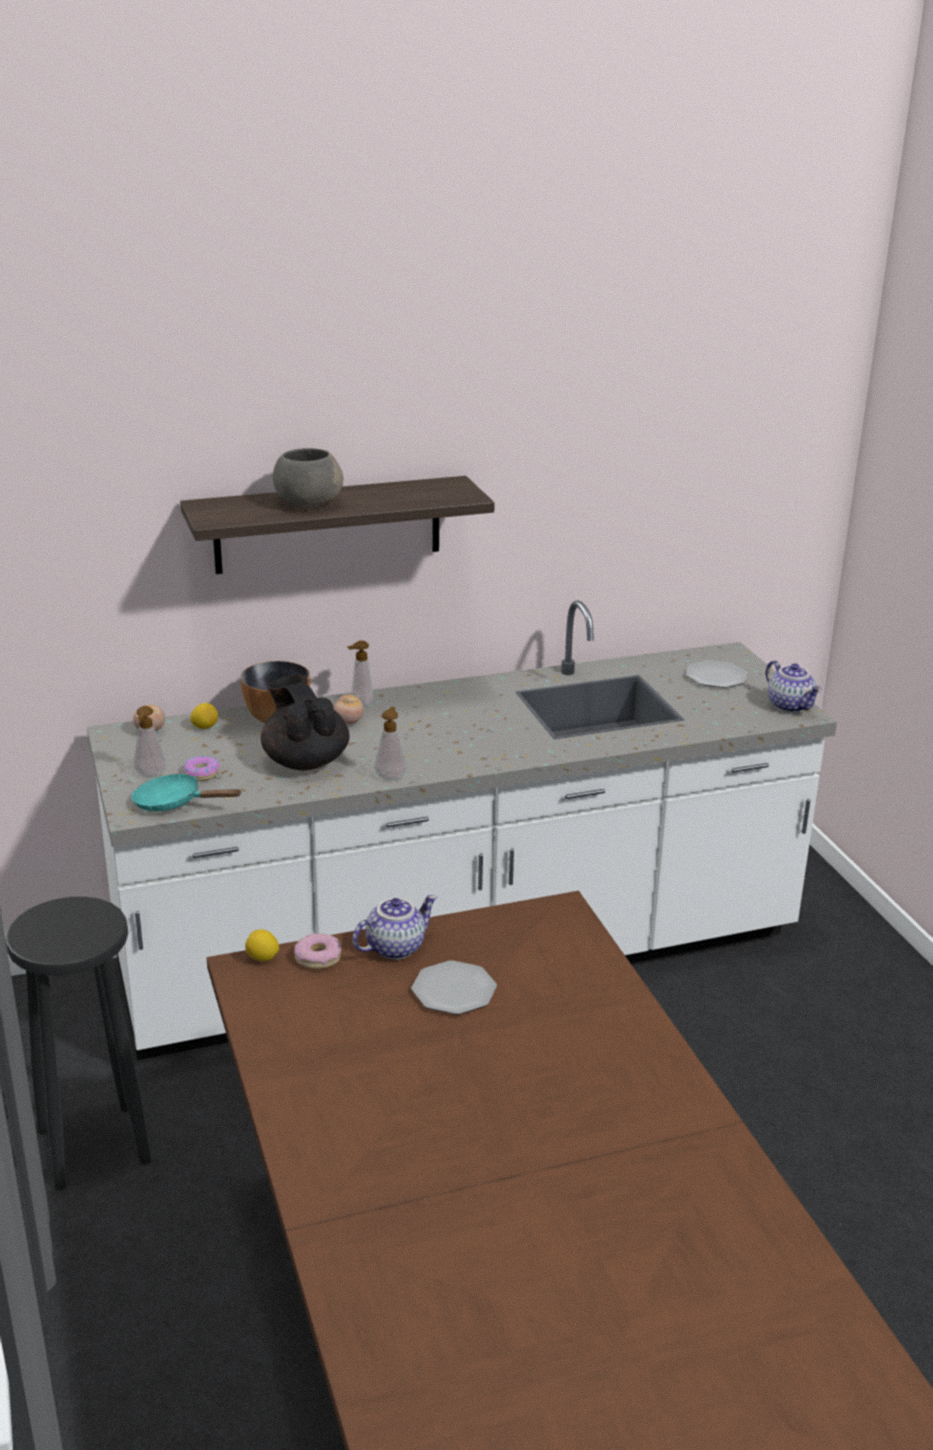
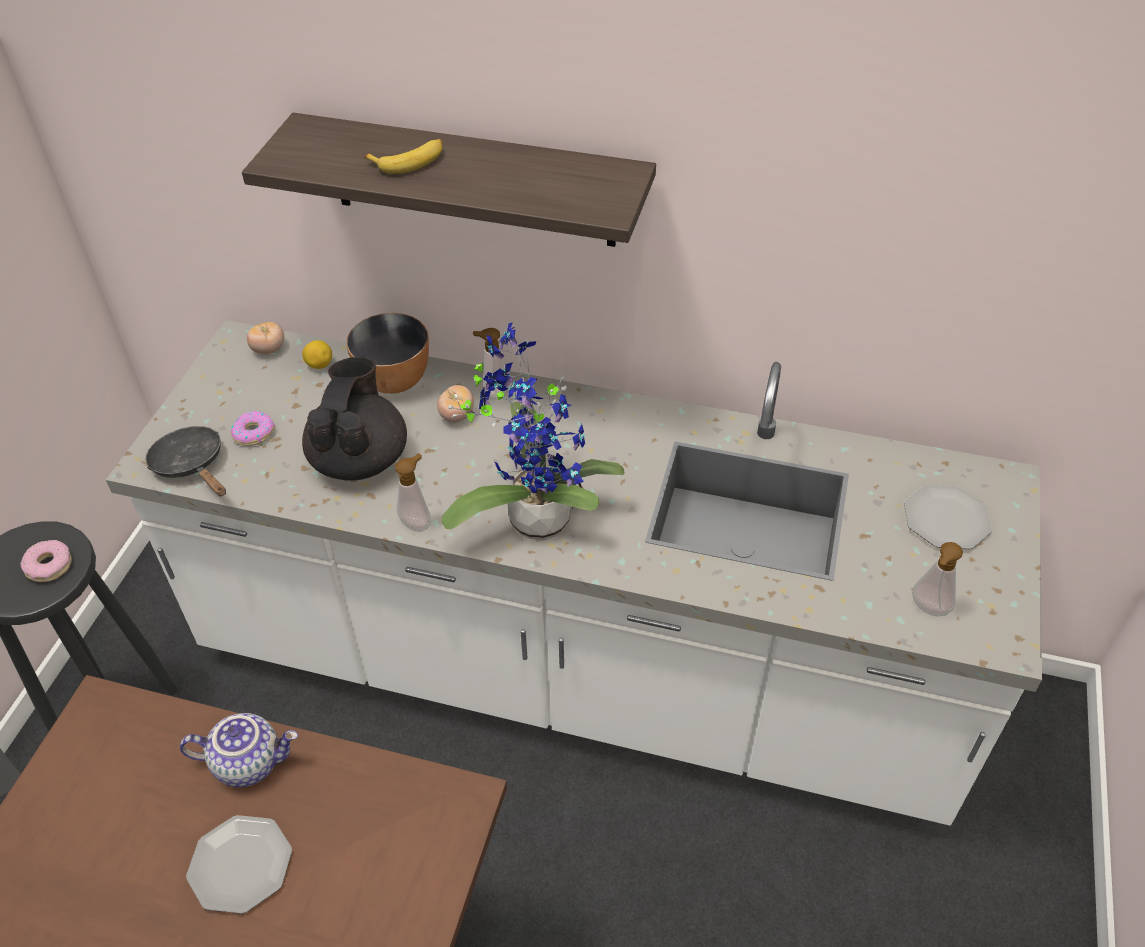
camera: 35 degrees right, 20 degrees up
turquoise frying pan [132,773,242,812] -> black frying pan [146,426,226,496]
soap dispenser [133,706,167,777] -> soap dispenser moved to [912,542,963,616]
lemon [245,929,279,962] -> none
grey bowl [273,448,343,507] -> banana [364,139,443,174]
donut [294,933,342,969] -> donut moved to [21,540,72,582]
teapot [766,660,822,713] -> none
none -> potted plant [442,322,625,540]

